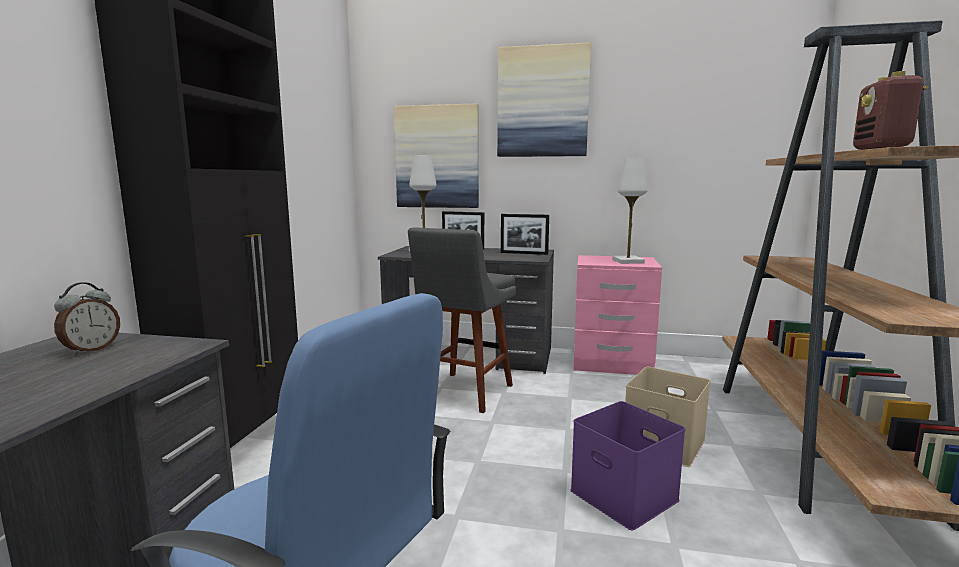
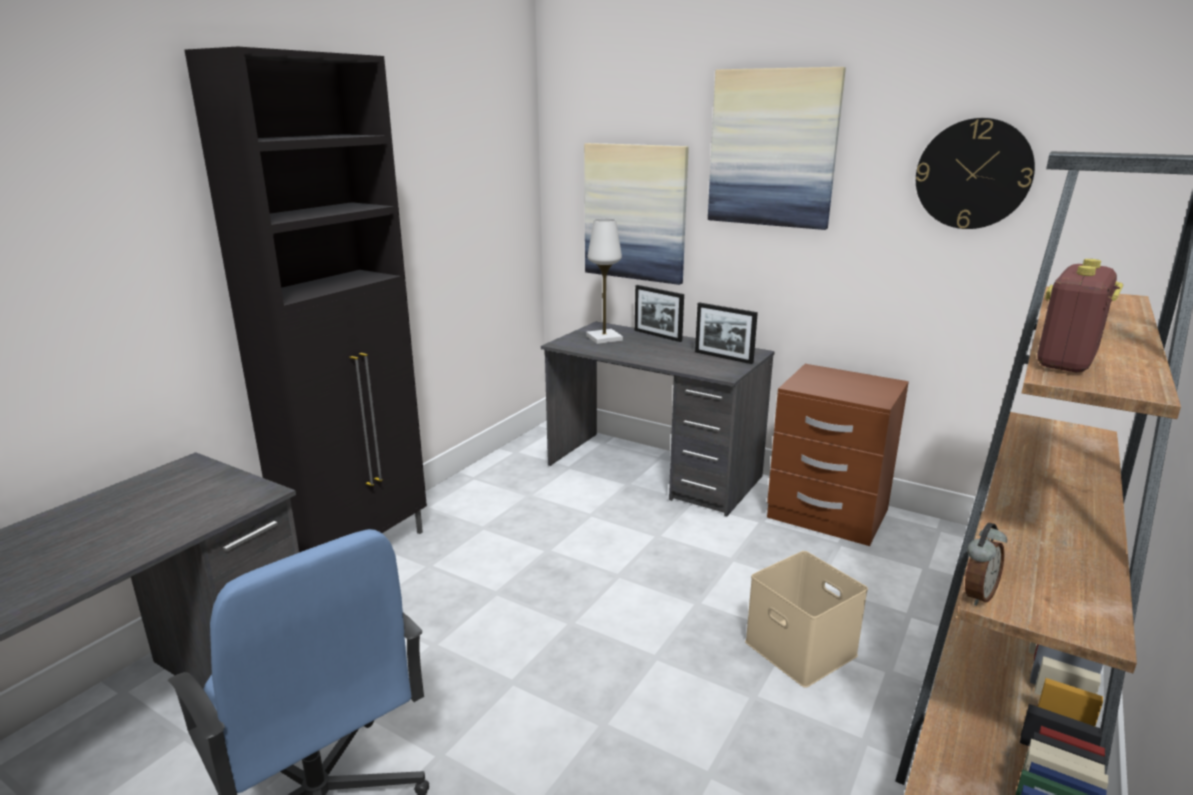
camera: 20 degrees right, 10 degrees up
alarm clock [54,282,120,356] -> alarm clock moved to [965,523,1007,606]
grey stool [408,228,516,413] -> none
purple storage box [570,401,685,531] -> none
pink nightstand [573,255,662,375] -> brown nightstand [767,364,909,546]
white table lamp [612,159,648,264] -> none
none -> wall clock [916,118,1035,229]

